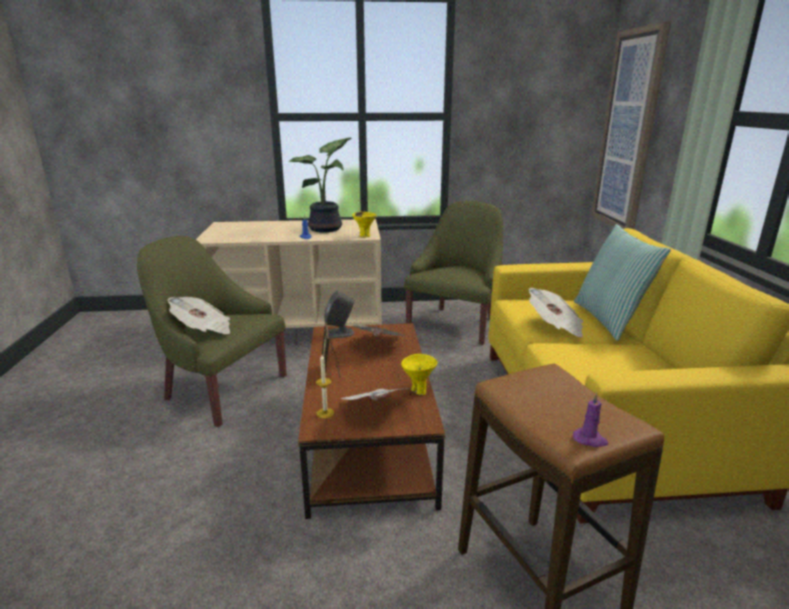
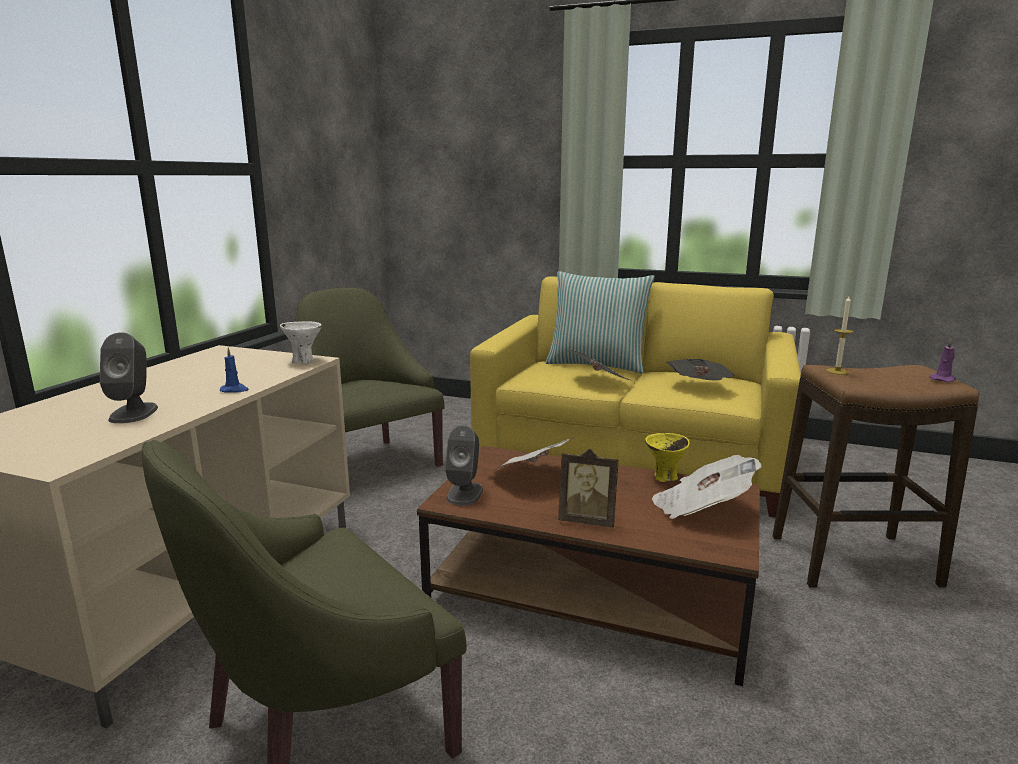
camera: 65 degrees left, 5 degrees down
newspaper [168,297,230,334] -> newspaper moved to [666,359,734,381]
potted plant [289,138,351,232] -> none
candle [316,355,334,419] -> candle moved to [826,296,854,375]
yellow bowl [352,212,376,238] -> white bowl [280,322,322,364]
picture [591,21,671,229] -> none
none -> grey speaker [100,332,158,423]

